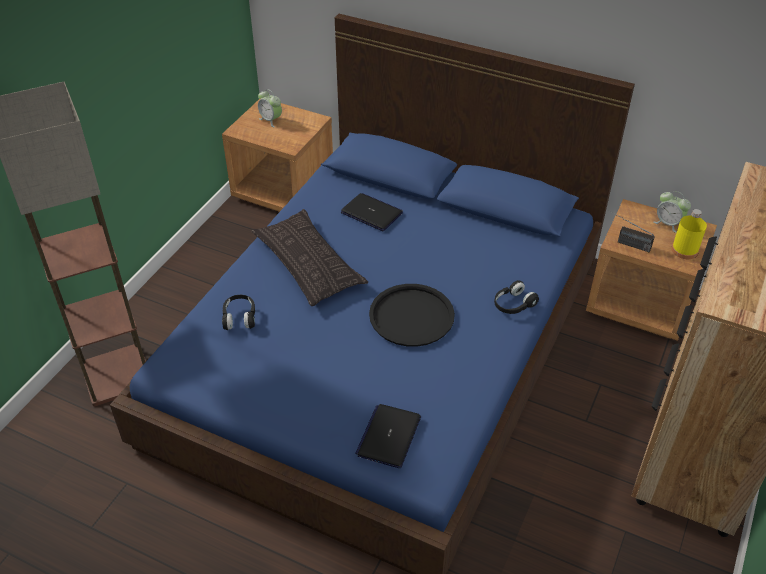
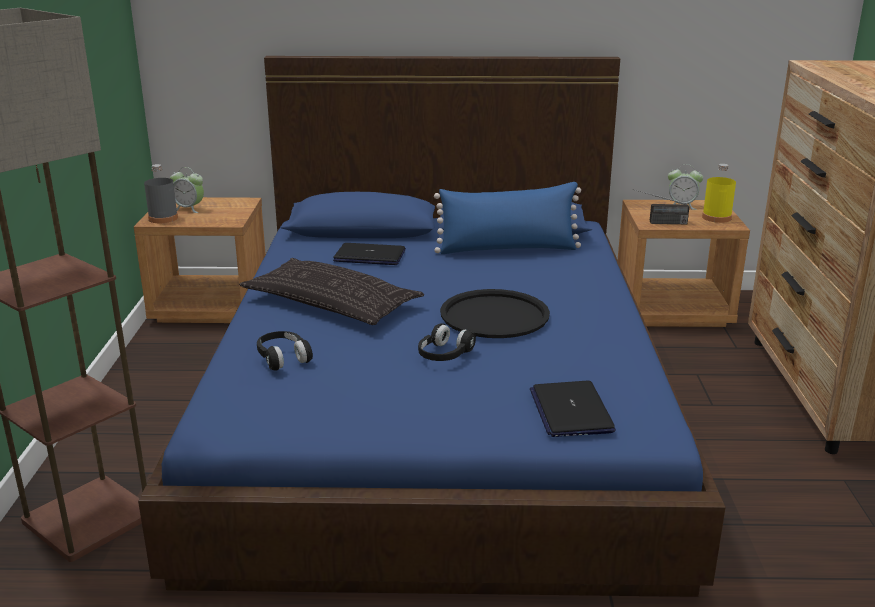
camera: 25 degrees left, 20 degrees down
black headphones [494,280,539,314] -> black headphones moved to [418,323,476,361]
none -> grey bottle [144,164,178,223]
none -> blue pillow [434,182,581,254]

